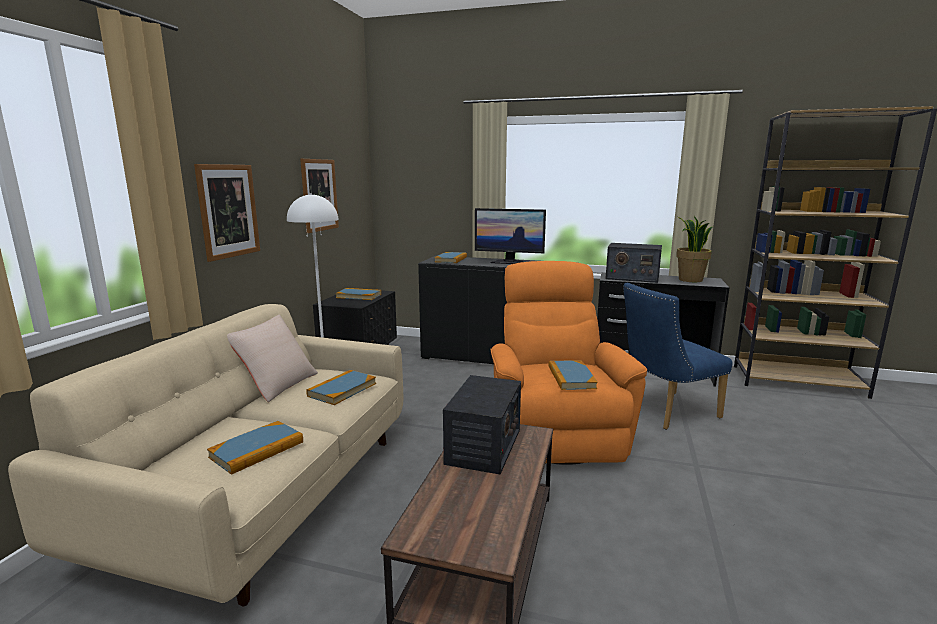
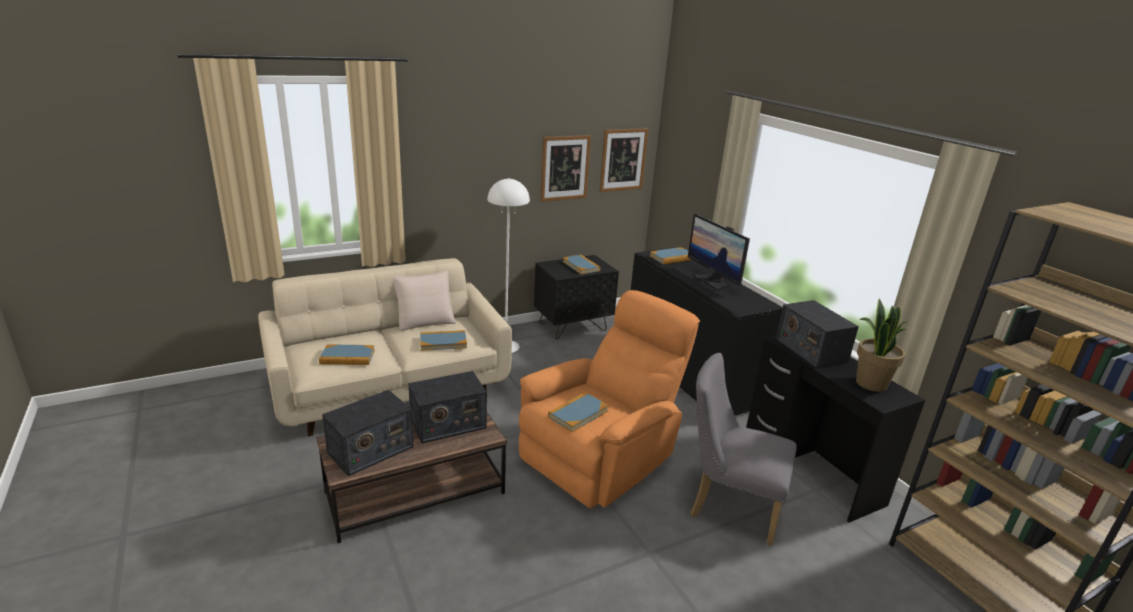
camera: 45 degrees right, 10 degrees up
picture [194,164,260,262] -> picture moved to [599,128,649,192]
blue chair [623,283,732,430] -> grey chair [691,353,797,546]
none -> radio [322,390,414,476]

